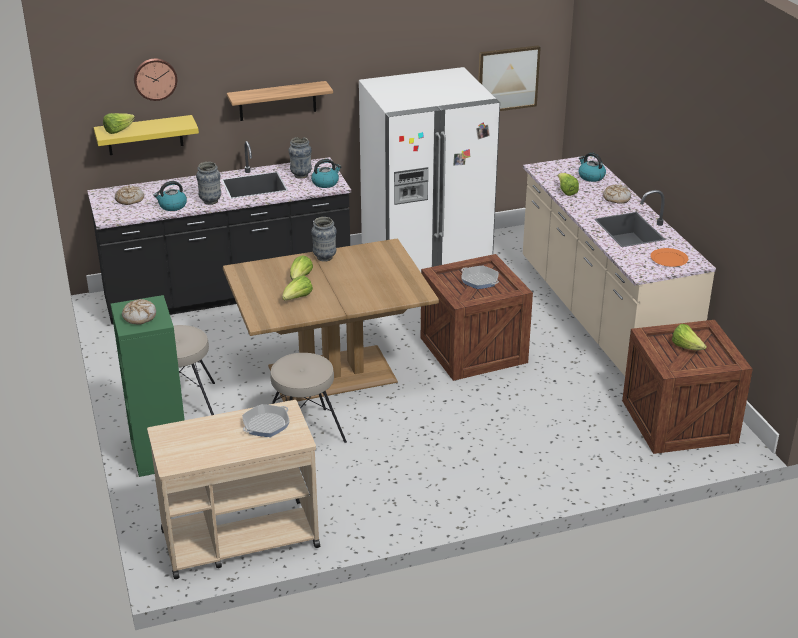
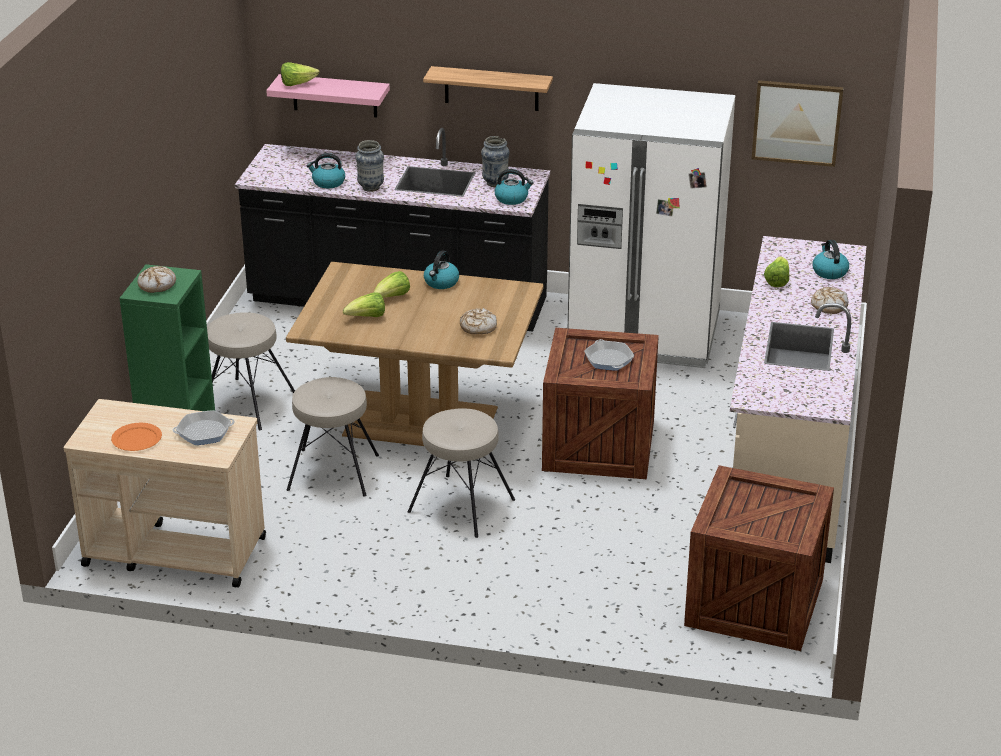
camera: 30 degrees right, 0 degrees up
yellow shelf [94,115,199,155] -> pink shelf [266,74,390,117]
bread [115,185,144,205] -> bread moved to [460,308,497,334]
wall clock [134,58,177,101] -> none
vase [311,217,337,262] -> kettle [424,251,459,289]
orange plate [650,248,688,267] -> orange plate moved to [111,423,162,451]
lettuce [672,324,707,350] -> none
none -> beige stool [408,408,515,538]

